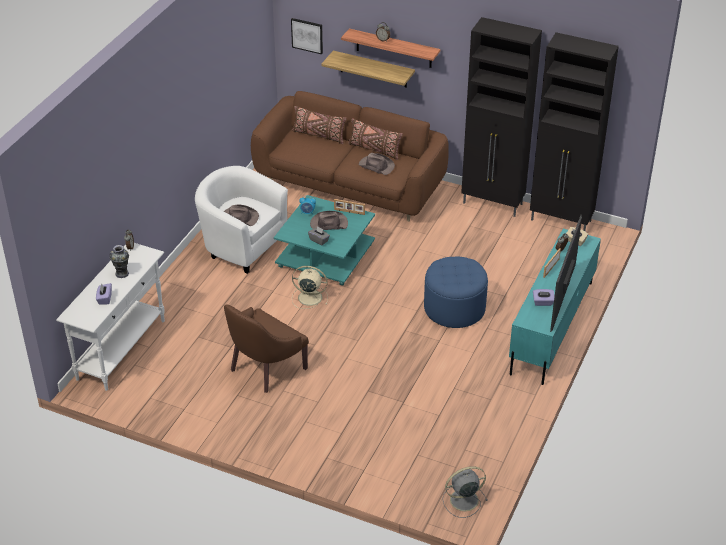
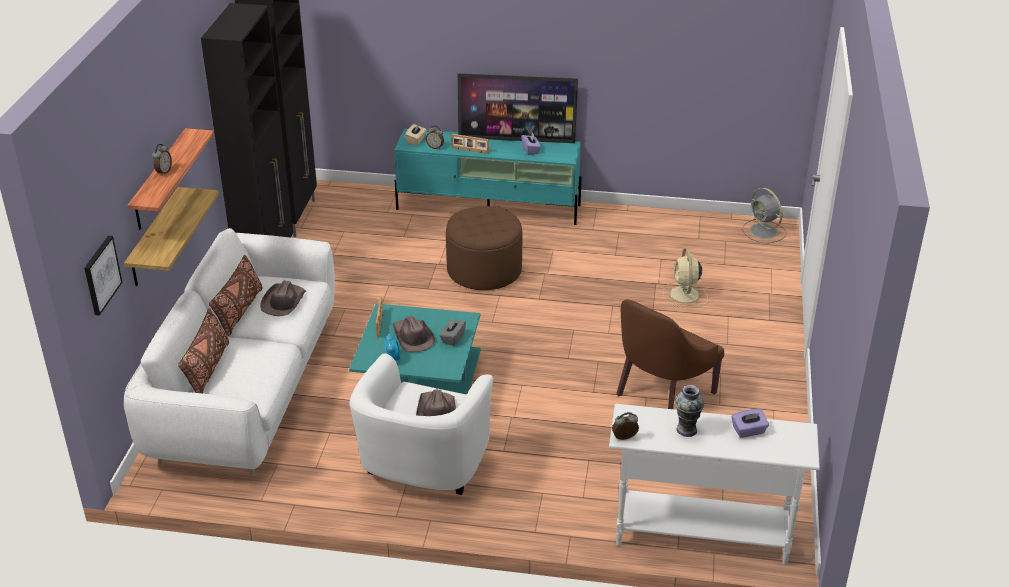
camera: 105 degrees left, 5 degrees down
brown armchair [224,304,309,393] -> brown armchair turned 105 degrees clockwise [616,299,724,409]
brown sofa [251,91,449,222] -> white sofa [124,228,335,477]
beige fan [292,266,328,309] -> beige fan moved to [663,248,708,308]
blue ottoman [424,257,488,328] -> brown ottoman [446,206,522,290]

